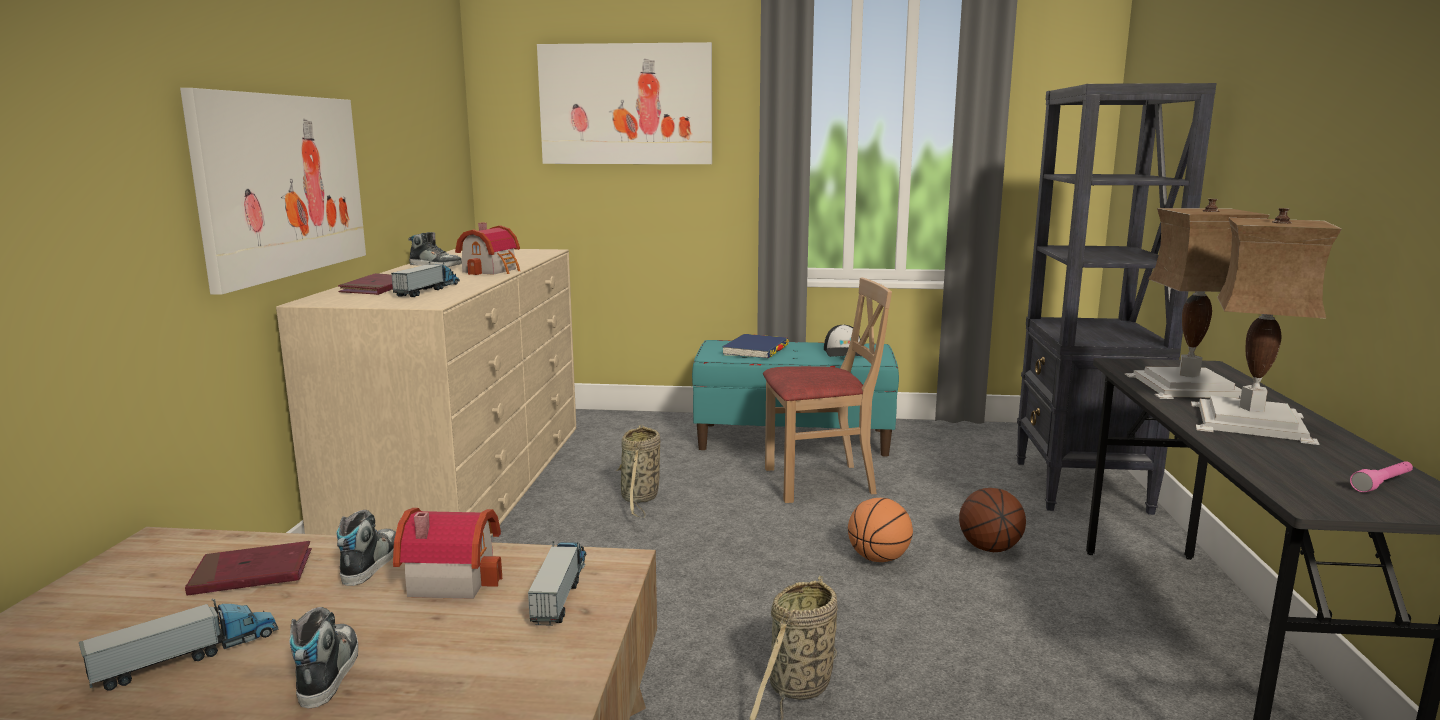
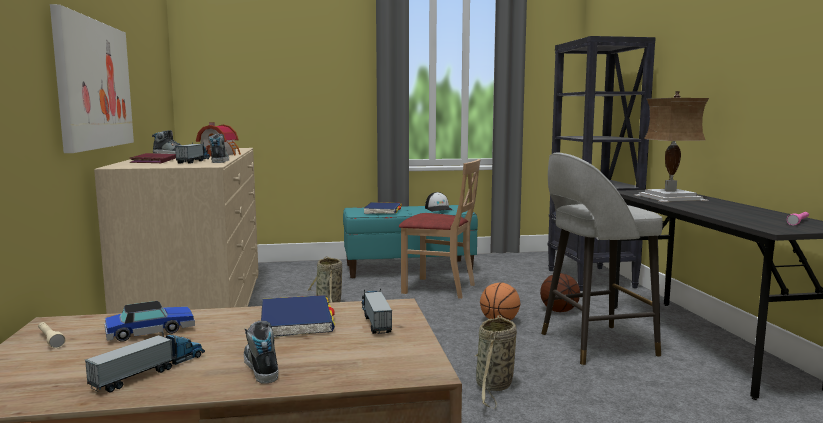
camera: 15 degrees left, 5 degrees down
red book [185,541,312,596] -> toy car [104,301,195,342]
shoe [336,510,396,586] -> shoe moved to [208,134,229,163]
toy house [393,508,502,599] -> blue book [261,295,335,338]
picture [537,42,712,164] -> none
beige chair [763,277,892,503] -> beige chair turned 45 degrees clockwise [399,159,480,299]
table lamp [1191,208,1342,445] -> none
none -> beige flashlight [38,322,65,348]
none -> grey stool [541,153,663,365]

